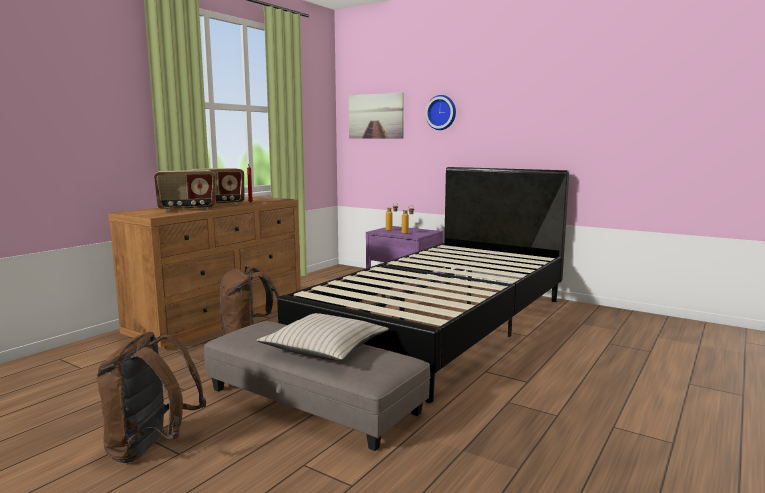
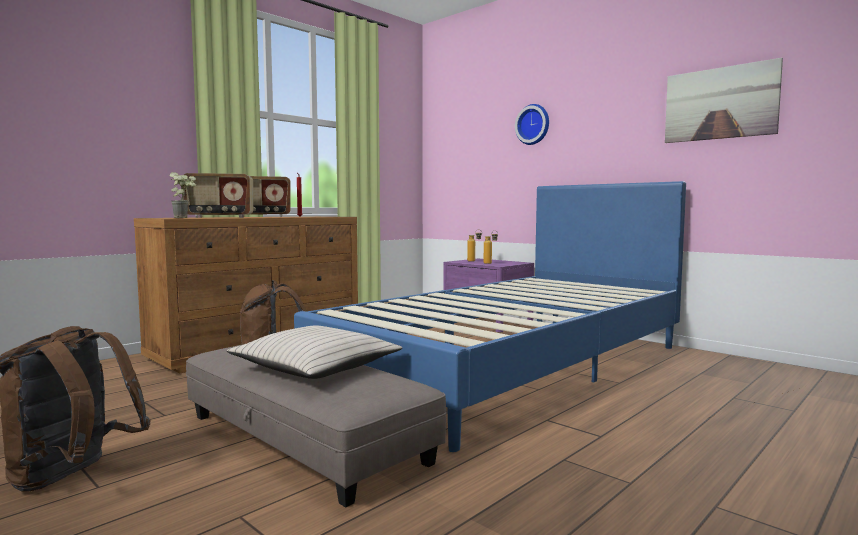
camera: 10 degrees right, 5 degrees down
black bed [277,167,569,403] -> blue bed [294,181,686,452]
picture [349,92,404,139] -> picture moved to [665,58,783,143]
none -> potted plant [169,172,196,218]

